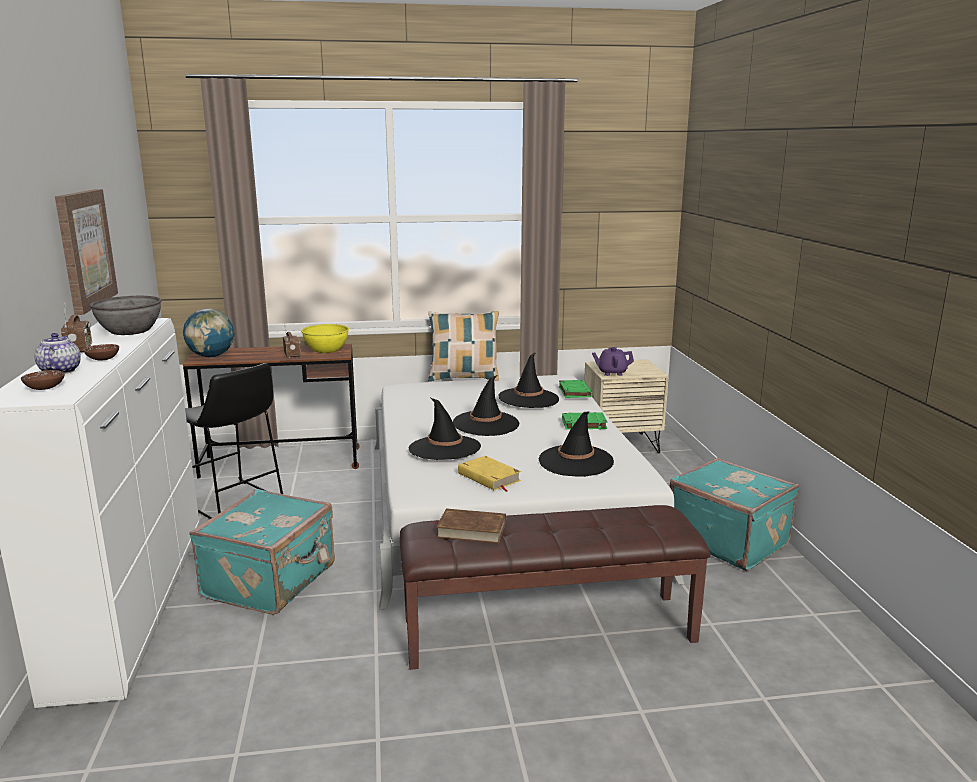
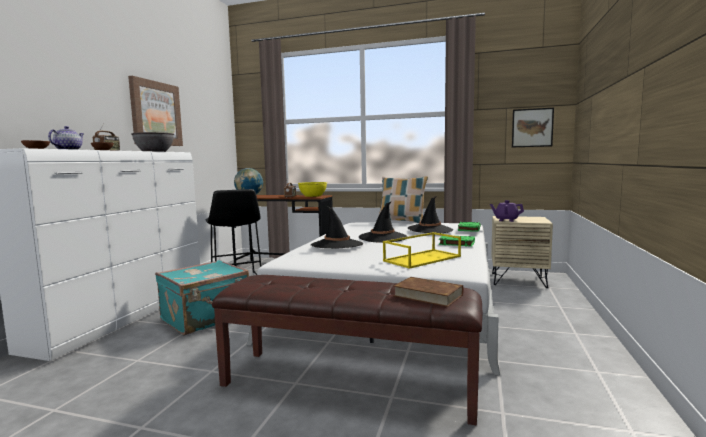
camera: 25 degrees right, 10 degrees down
brown book [433,509,506,543] -> brown book moved to [394,277,463,307]
yellow book [458,456,521,492] -> none
black hat [539,411,614,477] -> yellow tray [383,232,461,269]
turquoise suitcase [670,458,799,571] -> none
none -> picture [512,108,554,147]

